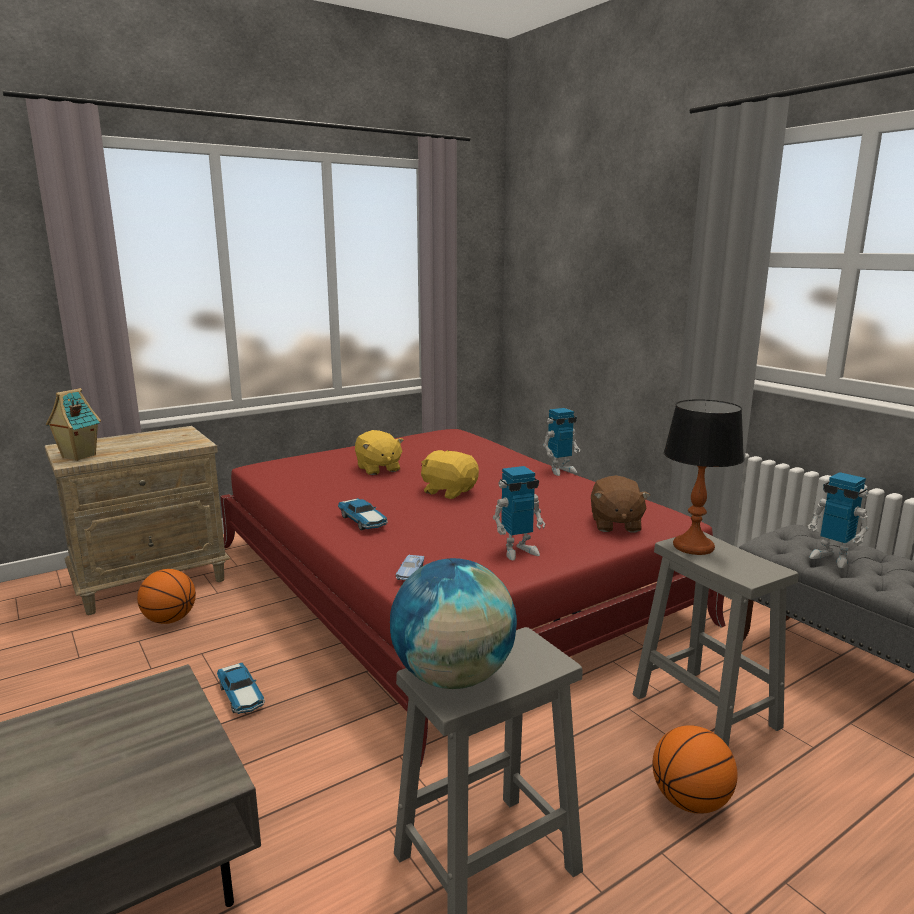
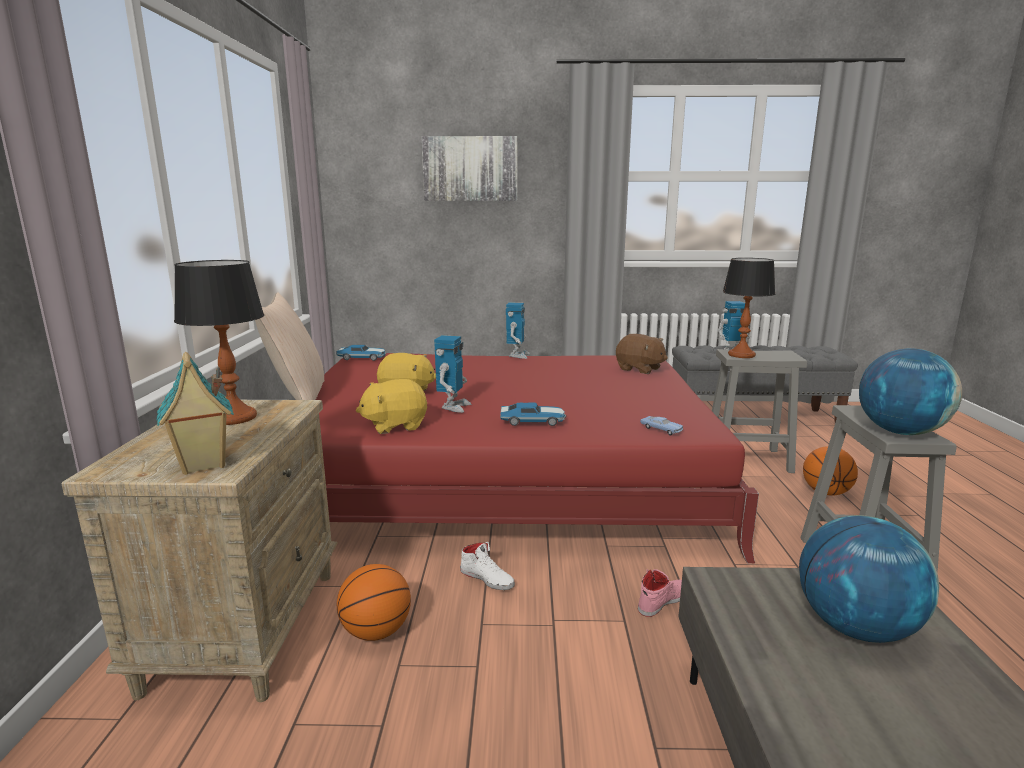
camera: 55 degrees left, 0 degrees up
toy car [217,663,265,714] -> toy car moved to [336,345,386,361]
yellow plush toy [421,450,479,499] -> yellow plush toy moved to [356,379,427,434]
toy robot [493,466,546,560] -> toy robot moved to [434,335,472,413]
none -> table lamp [174,260,264,425]
none -> beige pillow [255,292,324,400]
none -> picture [422,136,518,201]
none -> white shoe [460,542,515,590]
none -> pink shoe [638,569,682,617]
none -> globe [799,515,939,643]

